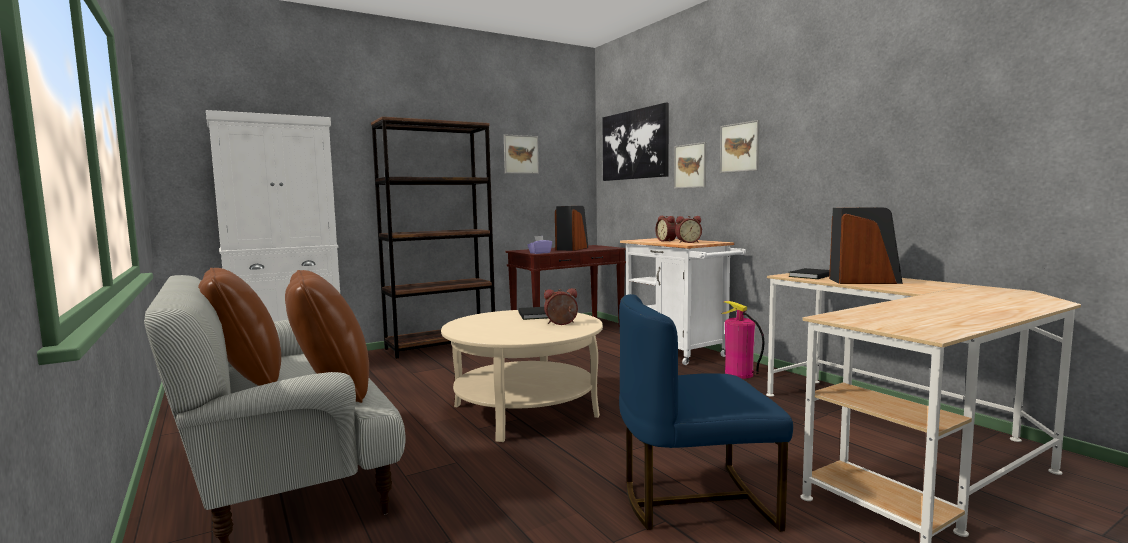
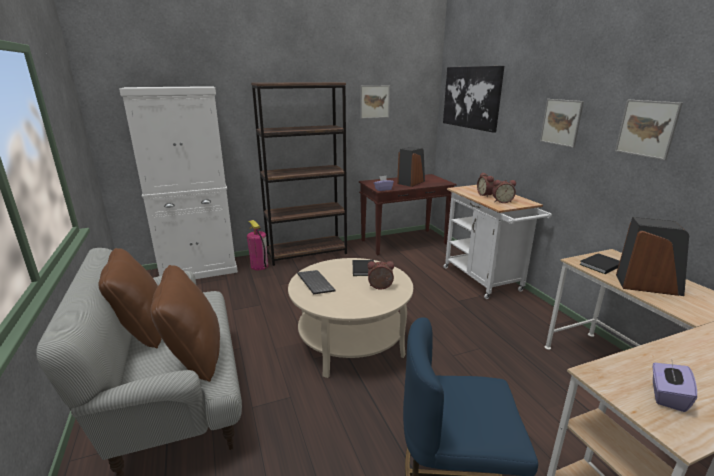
camera: 10 degrees right, 15 degrees up
picture [674,142,706,189] -> picture moved to [615,100,683,160]
fire extinguisher [721,301,765,379] -> fire extinguisher moved to [247,220,268,270]
none -> keyboard [297,270,336,294]
none -> purple tissue box [653,363,697,412]

